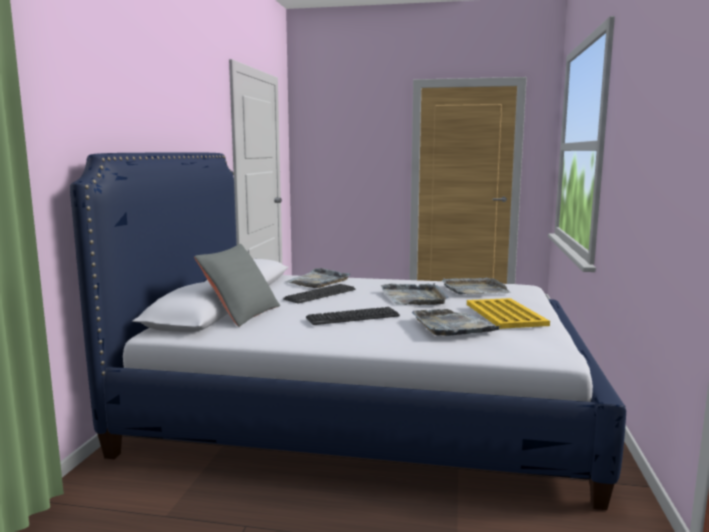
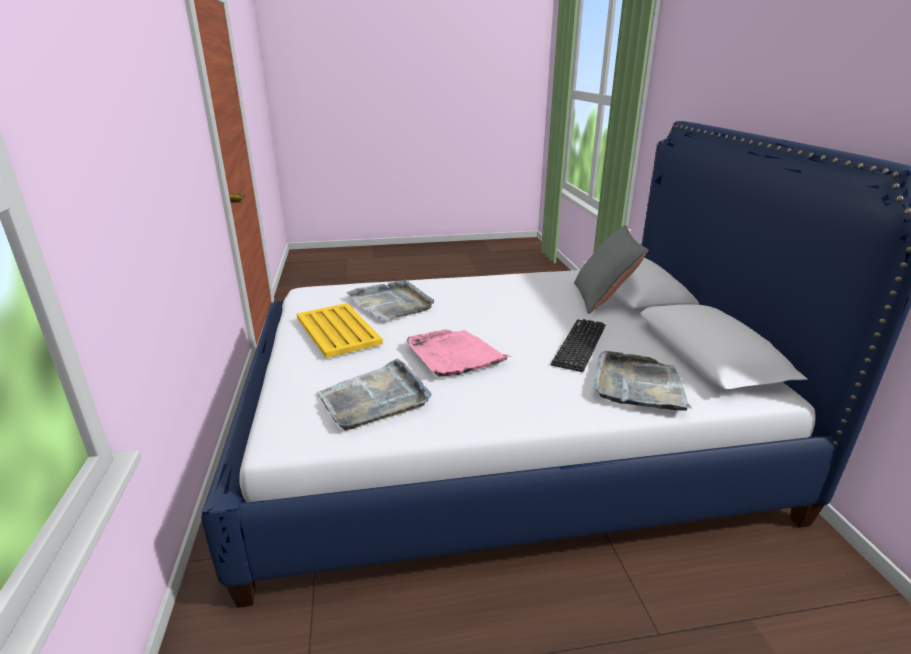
camera: 160 degrees right, 15 degrees up
keyboard [306,307,400,325] -> none
grey tray [381,283,448,305] -> pink tray [406,330,512,377]

